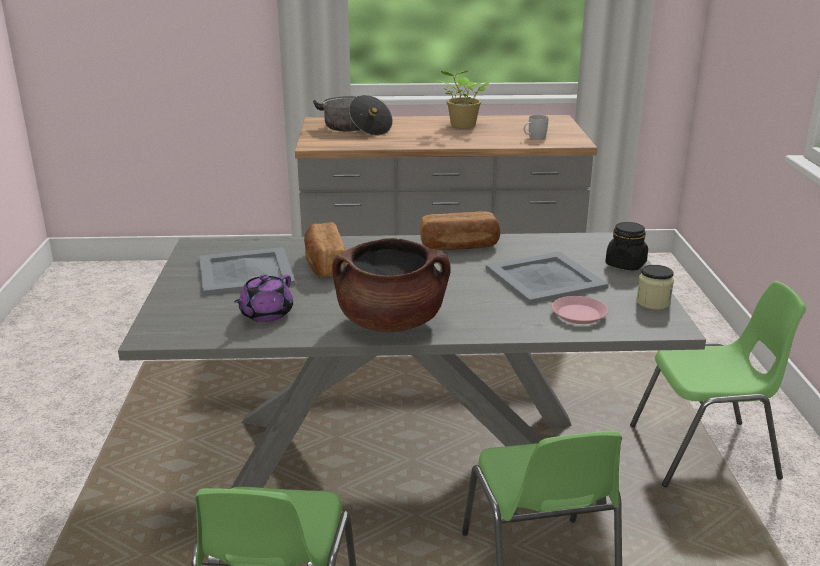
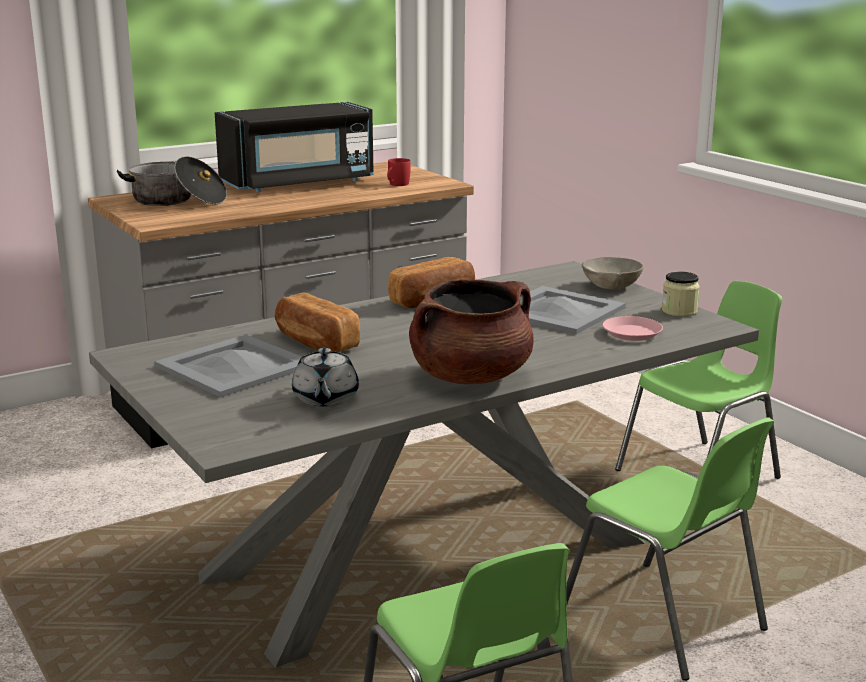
camera: 30 degrees left, 5 degrees down
purple teapot [234,274,293,322] -> grey teapot [292,348,359,406]
potted plant [438,71,489,128] -> black microwave [215,102,374,192]
white mug [524,115,548,139] -> red mug [387,158,411,186]
black jar [605,222,648,271] -> grey bowl [582,257,644,289]

